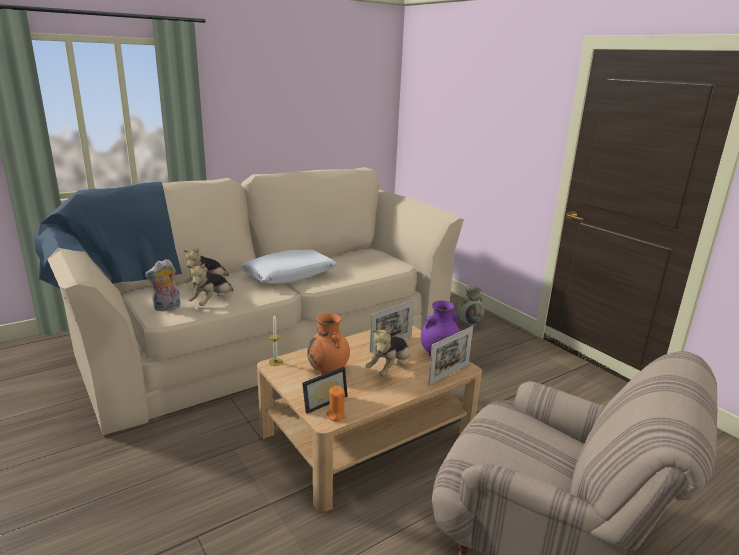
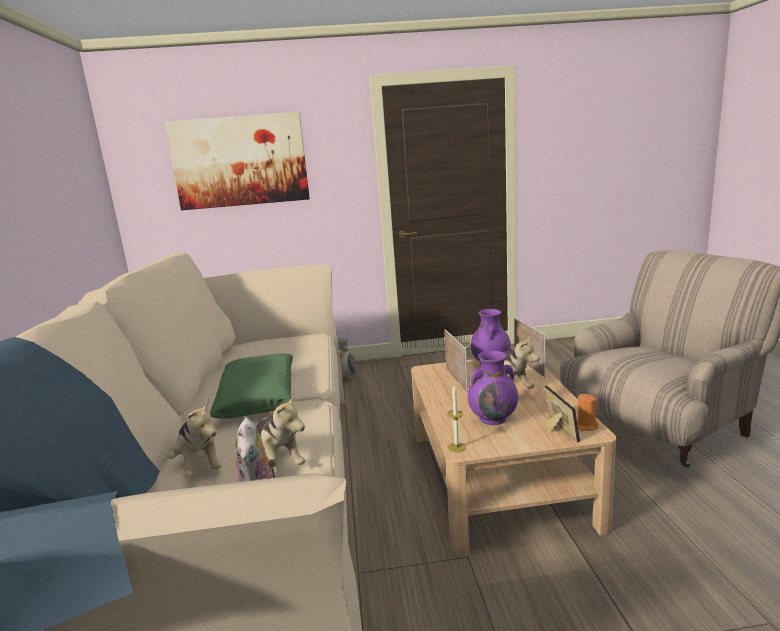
camera: 60 degrees left, 5 degrees down
white pillow [241,249,337,284] -> green pillow [210,353,293,419]
orange vase [307,313,350,375] -> purple vase [468,351,518,425]
none -> picture [165,112,310,210]

